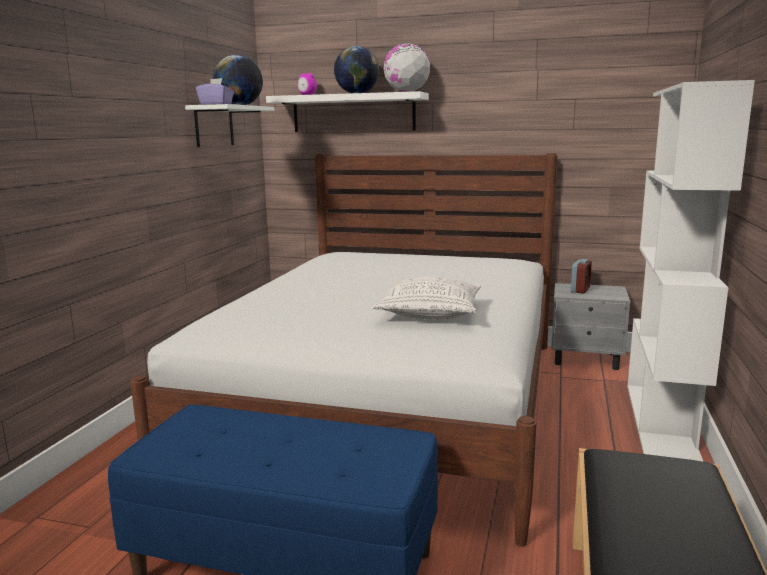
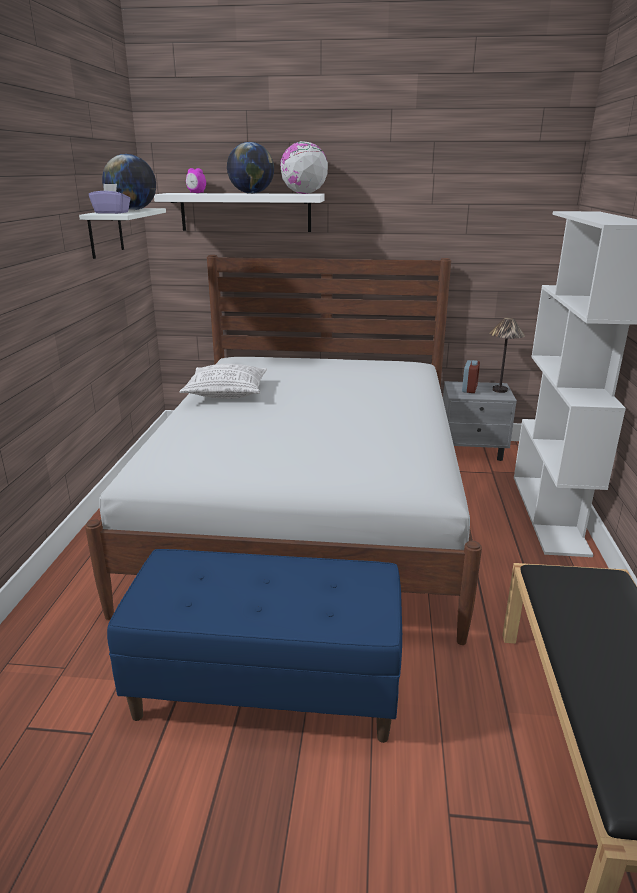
camera: 10 degrees left, 10 degrees up
pillow [372,277,481,320] -> pillow moved to [180,364,267,399]
none -> table lamp [489,317,525,393]

